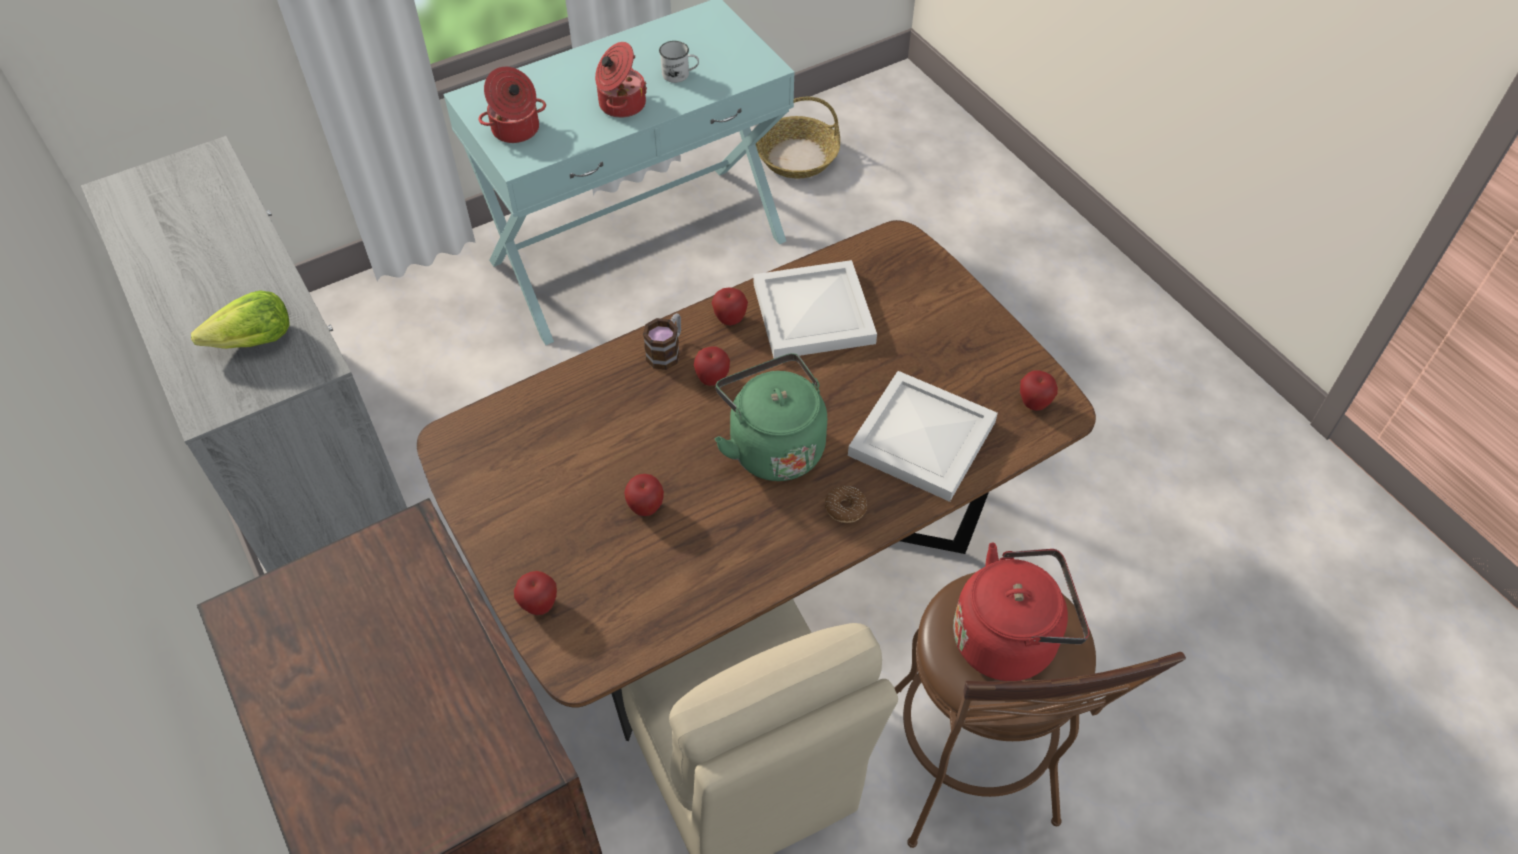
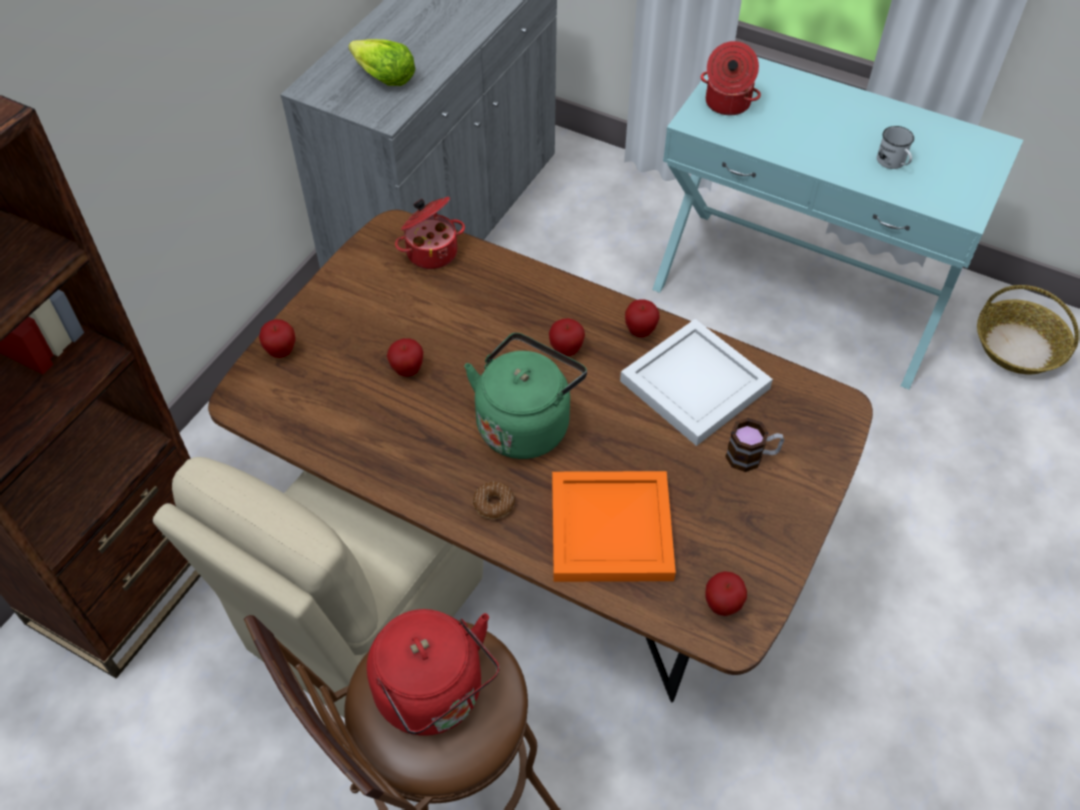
camera: 60 degrees right, 0 degrees up
cooking pot [595,42,647,118] -> cooking pot moved to [395,197,465,269]
mug [643,313,681,370] -> mug moved to [725,418,784,472]
white tray [848,371,998,502] -> orange tray [552,471,676,582]

